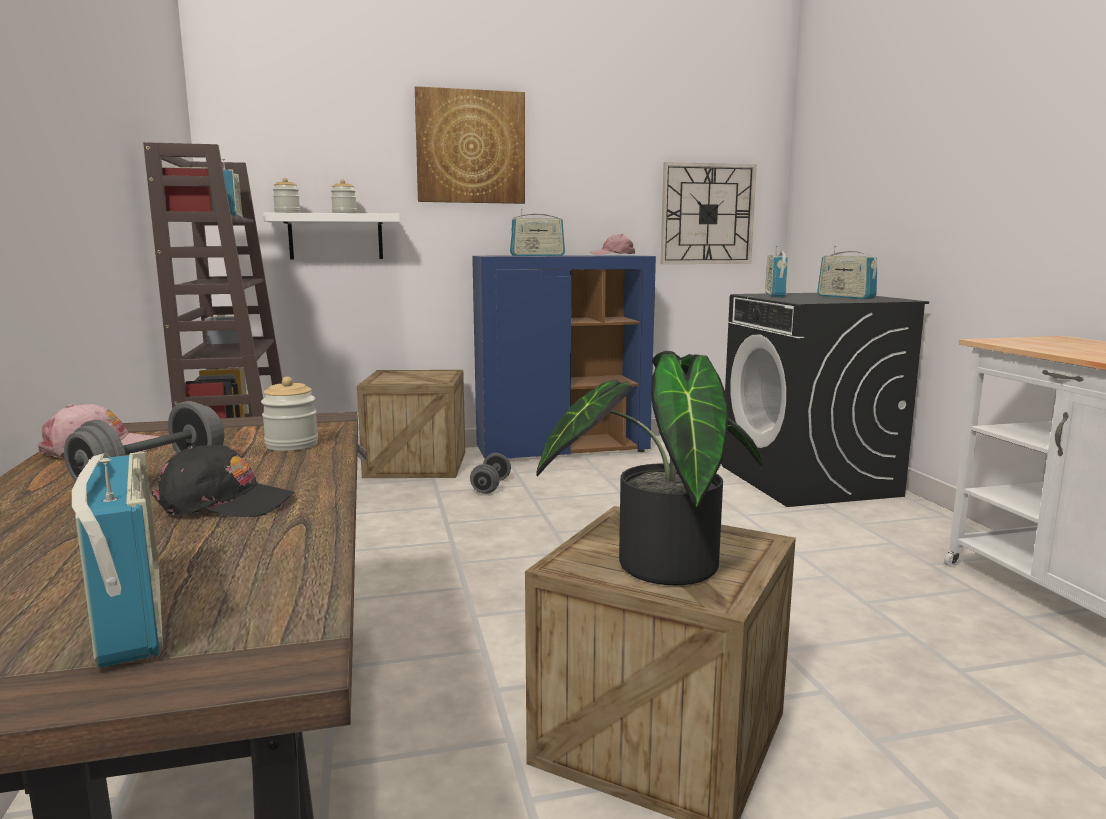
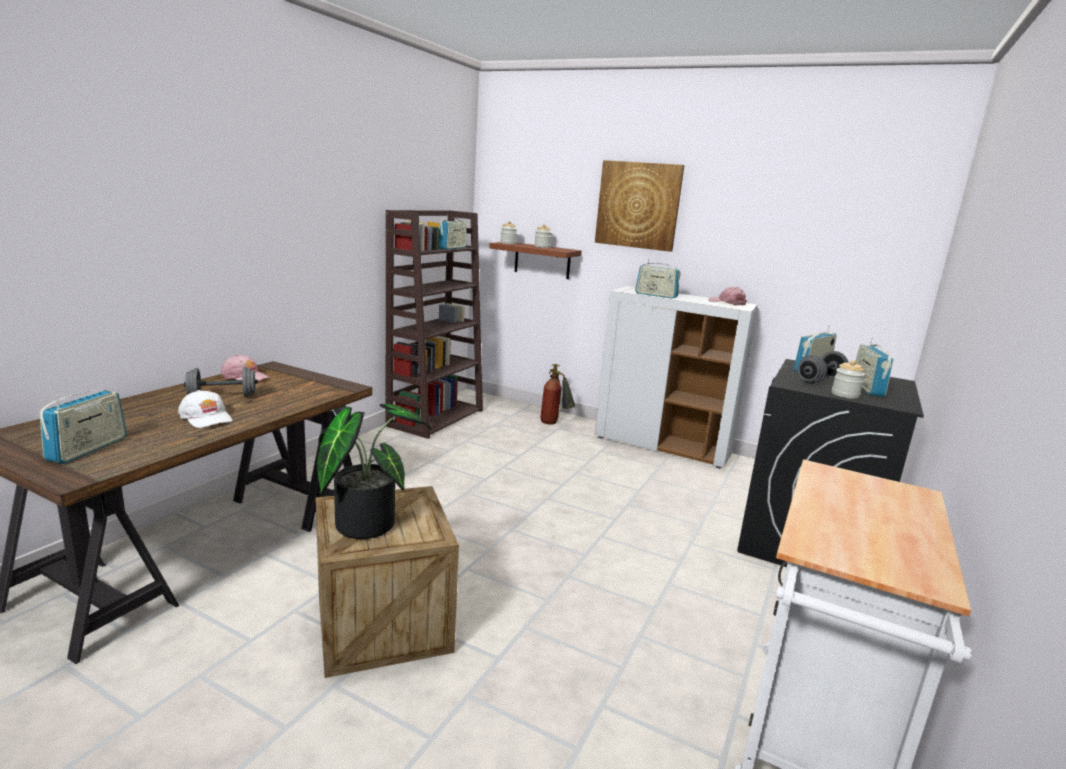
camera: 40 degrees right, 5 degrees up
black cap [152,445,294,517] -> white cap [178,390,232,428]
jar [261,377,318,451] -> jar moved to [832,360,865,399]
white shelf [263,212,400,259] -> brown shelf [489,242,582,279]
crate [357,370,465,478] -> fire extinguisher [540,364,575,425]
grey dumbbell [470,453,511,494] -> grey dumbbell moved to [797,351,849,384]
blue cabinet [472,255,656,459] -> white cabinet [595,286,757,468]
wall clock [660,162,757,264] -> none

